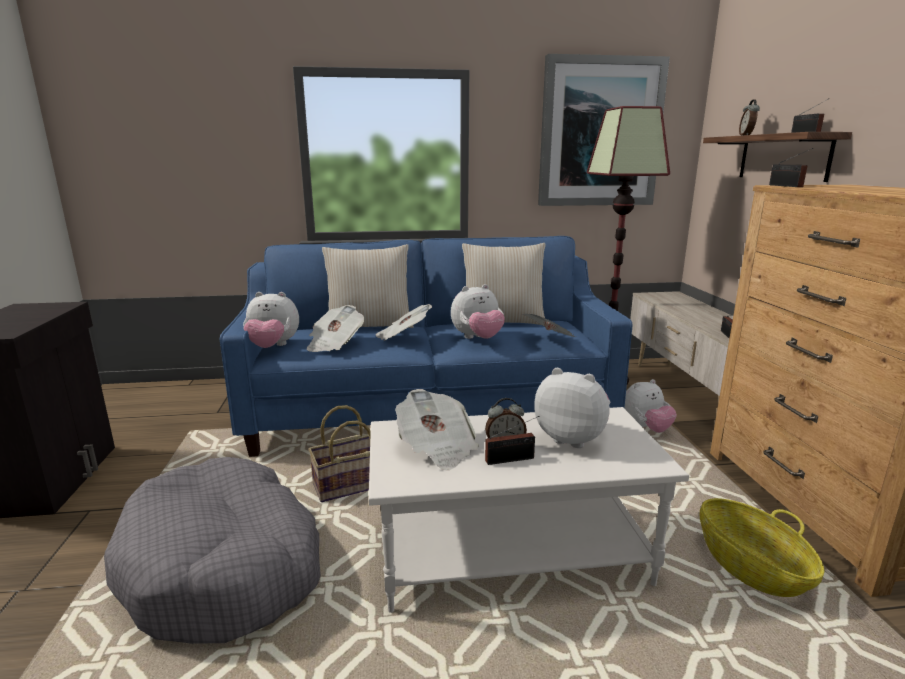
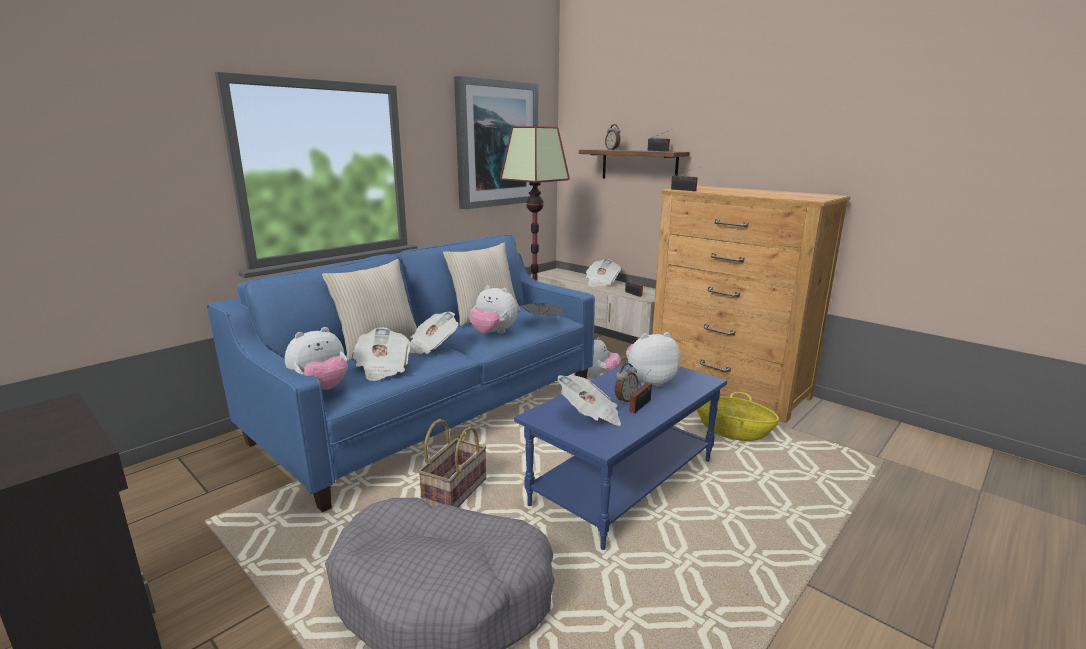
camera: 40 degrees left, 0 degrees up
white coffee table [369,407,689,613] -> blue coffee table [514,364,727,550]
plush toy [451,284,505,339] -> plush toy turned 90 degrees clockwise [469,285,517,334]
none -> newspaper [586,259,621,287]

